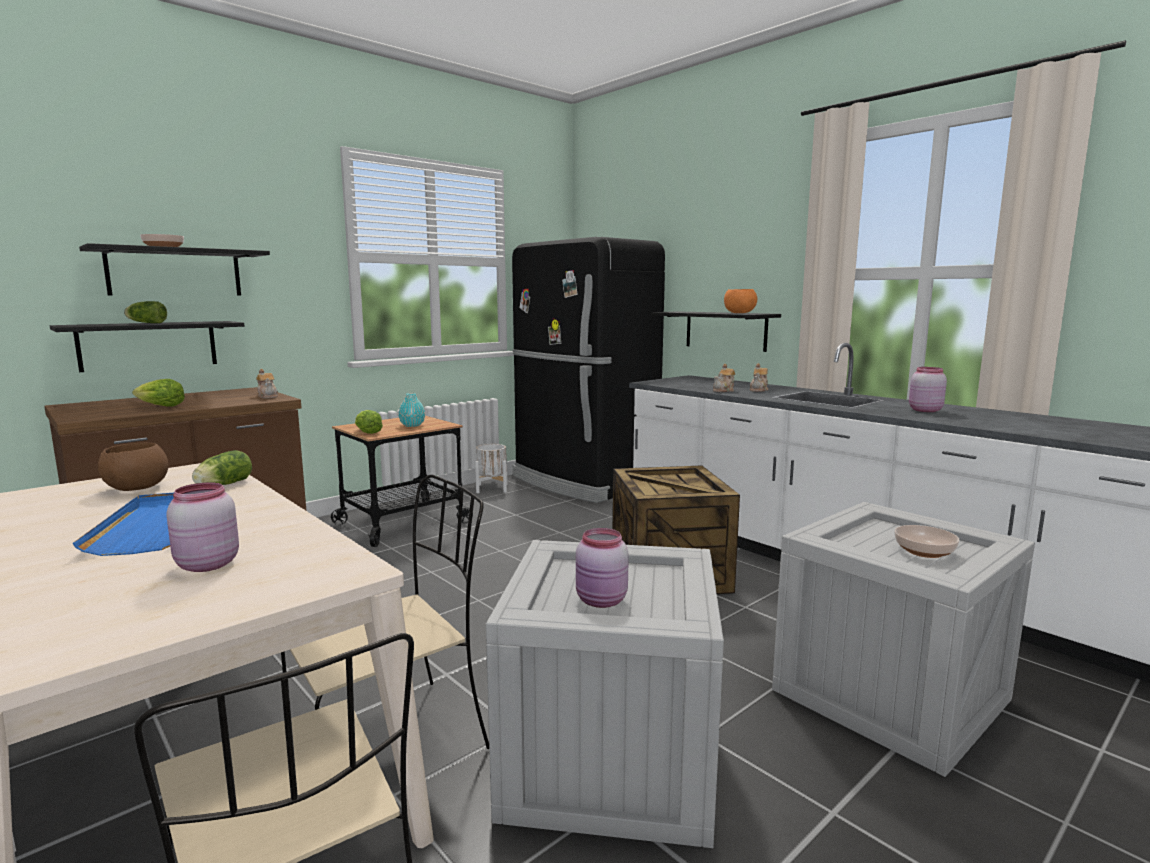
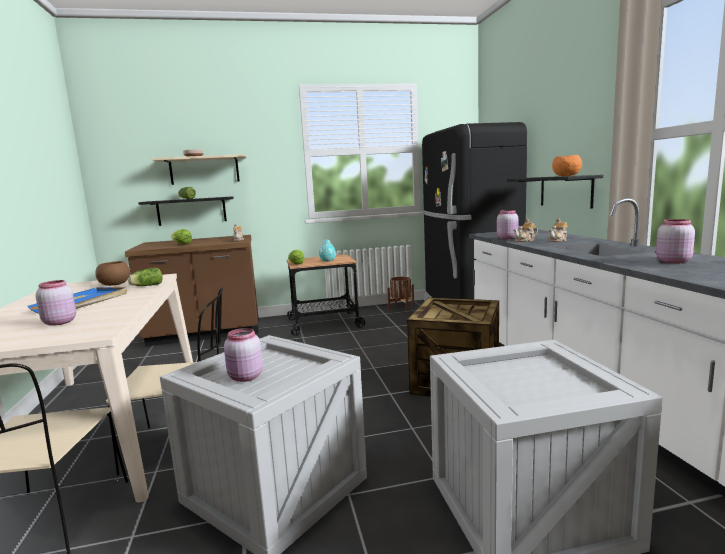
camera: 30 degrees right, 0 degrees up
black shelf [79,243,270,296] -> beige shelf [152,154,247,185]
white planter [475,444,507,493] -> brown planter [387,277,414,311]
bowl [895,525,960,558] -> none
none -> pink jar [497,210,519,239]

